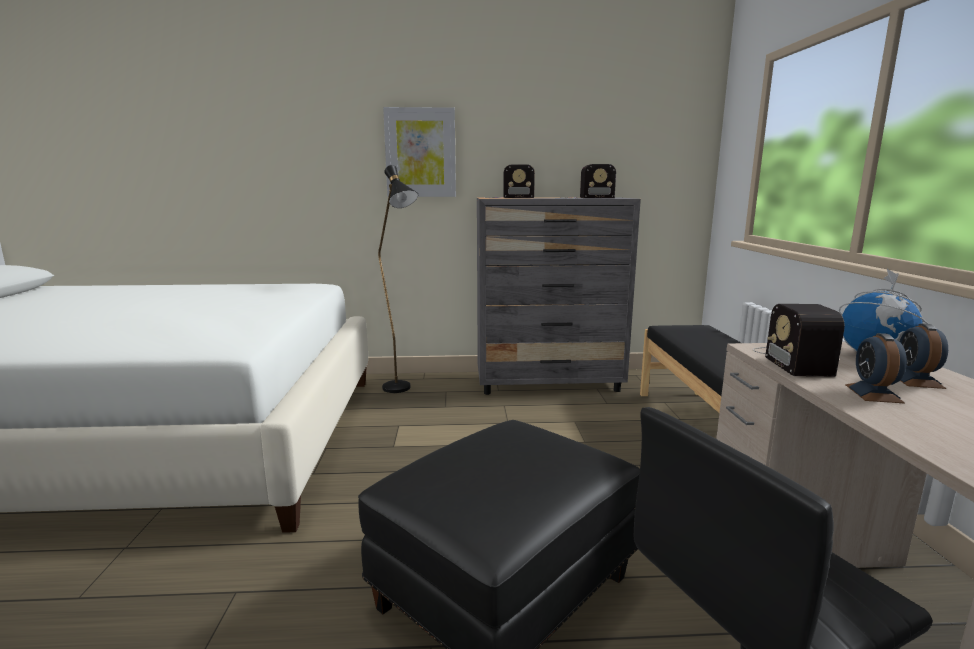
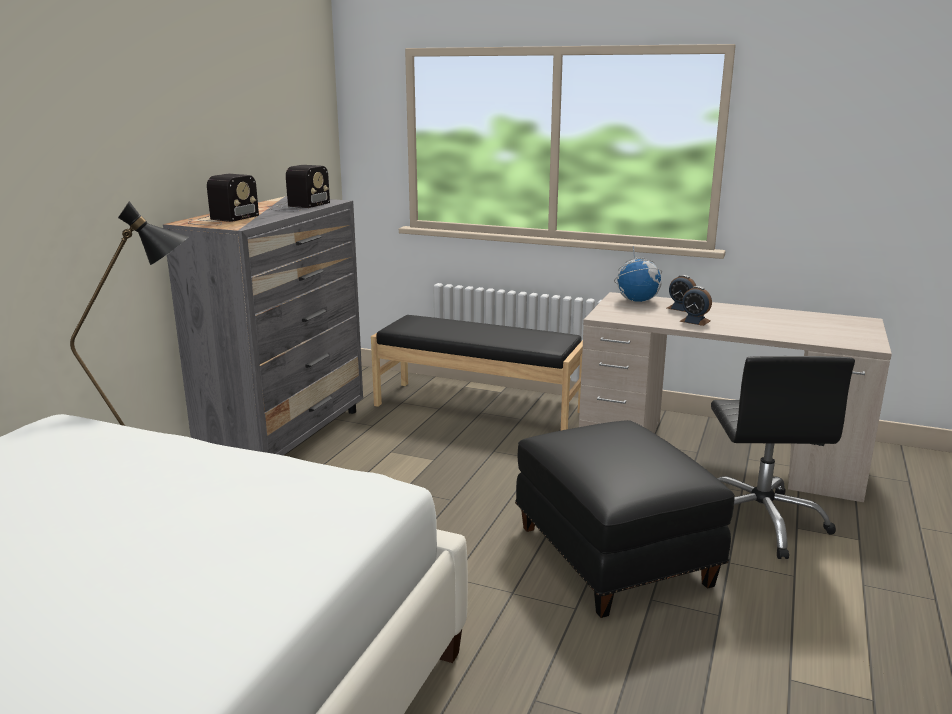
camera: 65 degrees left, 5 degrees up
picture [383,107,456,197] -> none
radio [752,304,845,377] -> none

